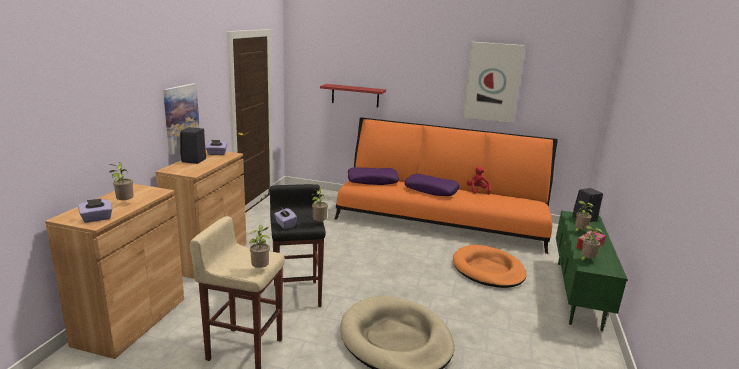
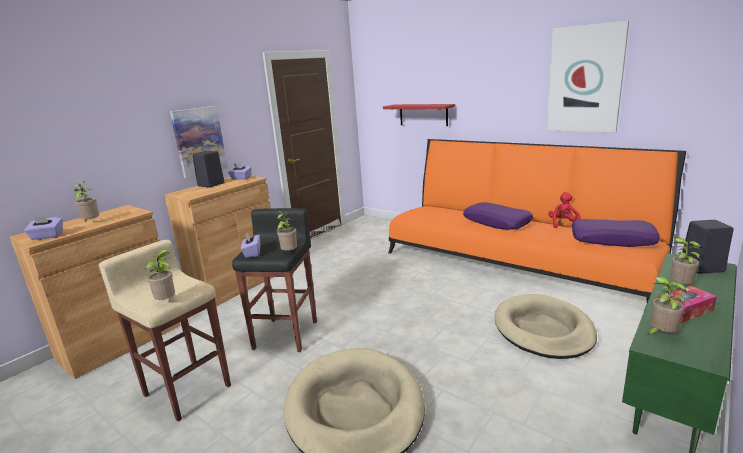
camera: 25 degrees right, 0 degrees up
purple pillow [348,167,399,185] -> purple pillow moved to [572,219,660,247]
orange dog bed [453,245,527,288] -> beige dog bed [495,294,597,359]

